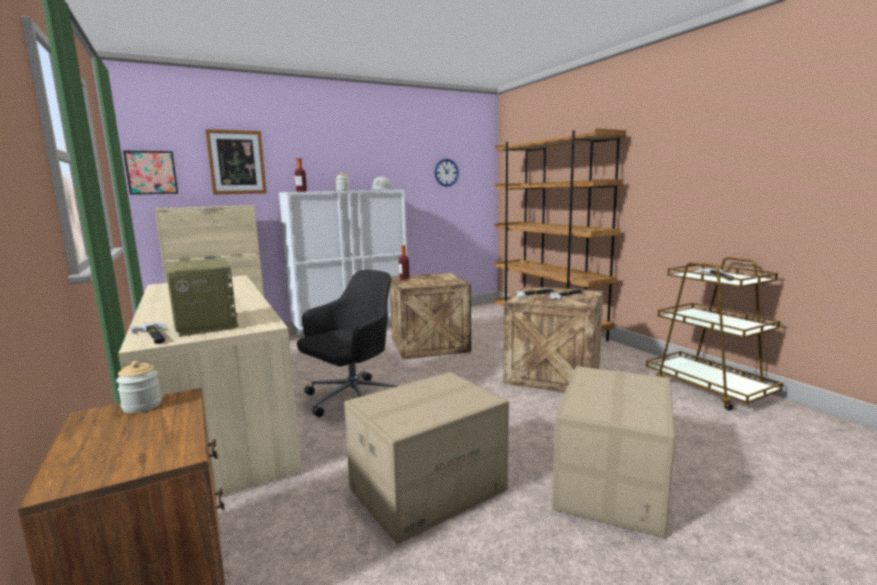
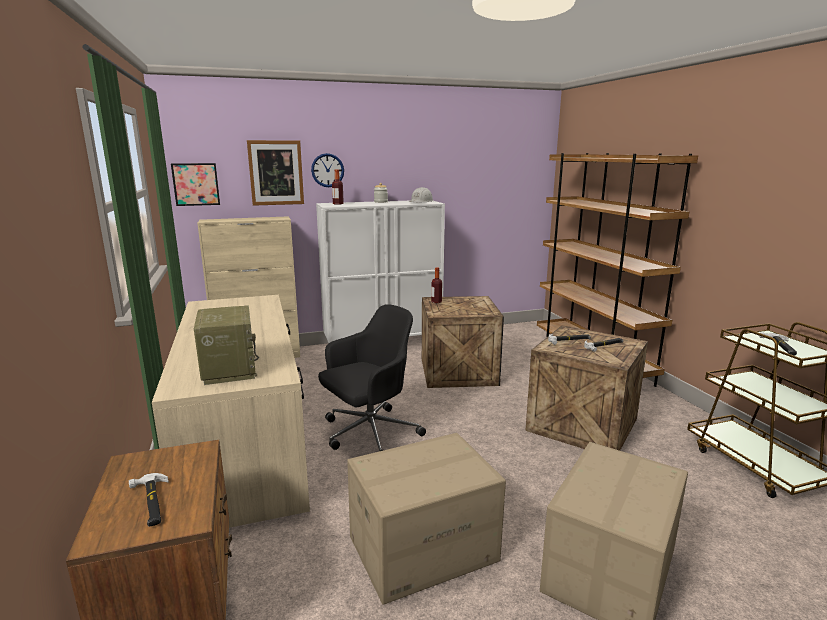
camera: 10 degrees right, 5 degrees up
jar [116,361,162,413] -> none
hammer [131,323,166,344] -> hammer moved to [129,473,169,526]
wall clock [435,159,459,187] -> wall clock moved to [311,153,344,187]

